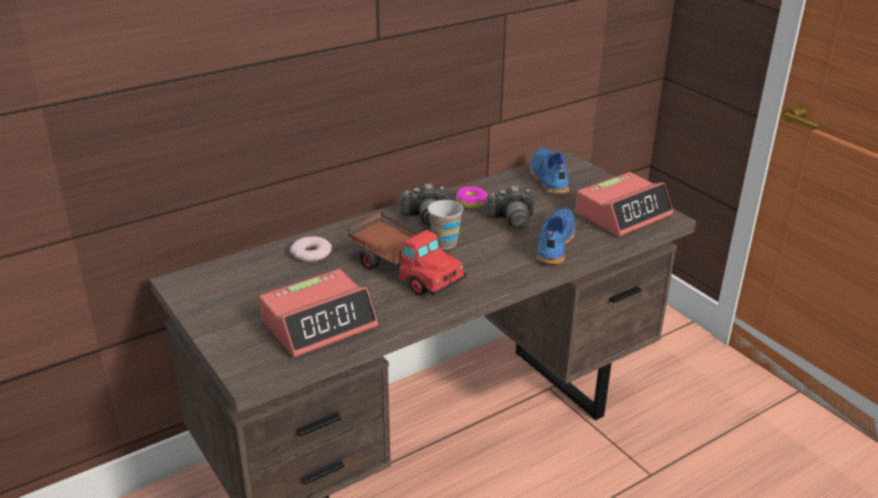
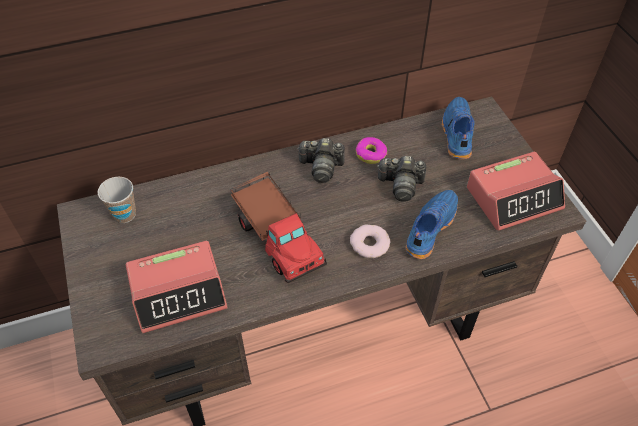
camera: 15 degrees right, 20 degrees up
donut [290,236,332,262] -> donut moved to [350,225,391,258]
cup [428,200,463,249] -> cup moved to [98,177,136,223]

